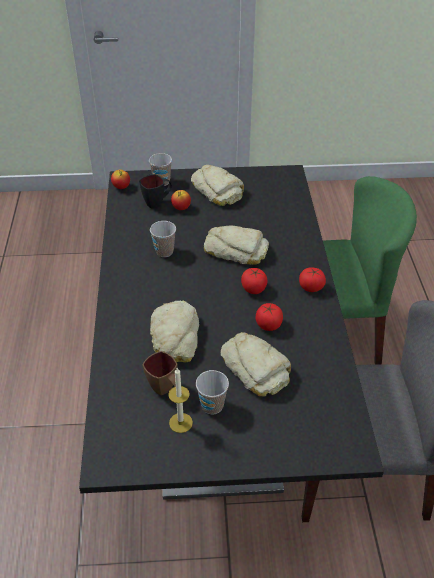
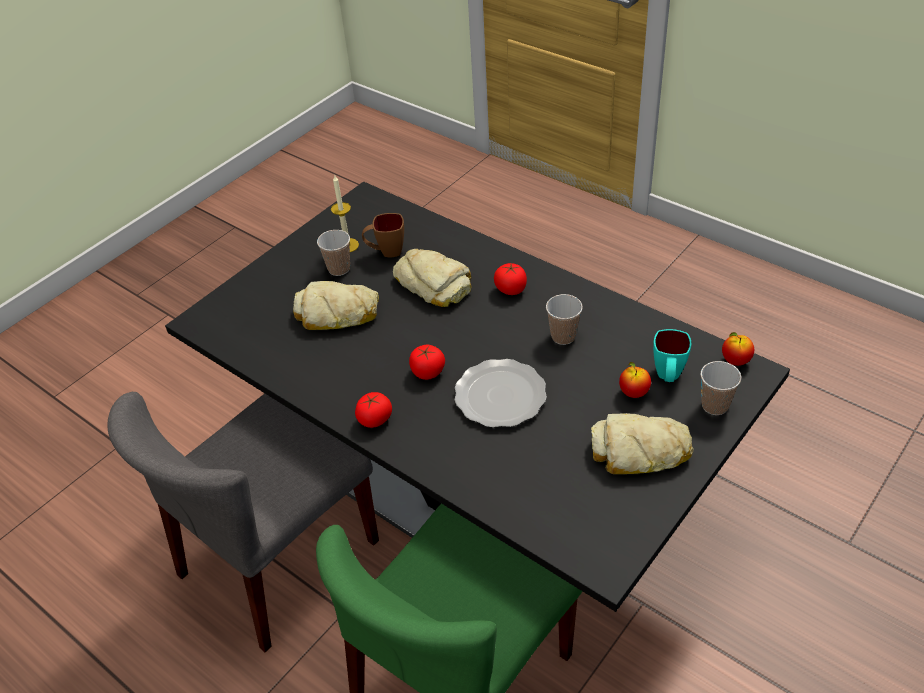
camera: 135 degrees right, 0 degrees up
black mug [139,174,172,208] -> turquoise mug [653,329,691,382]
bread [204,225,269,265] -> plate [455,359,547,428]
tomato [256,303,283,331] -> tomato moved to [494,262,527,295]

